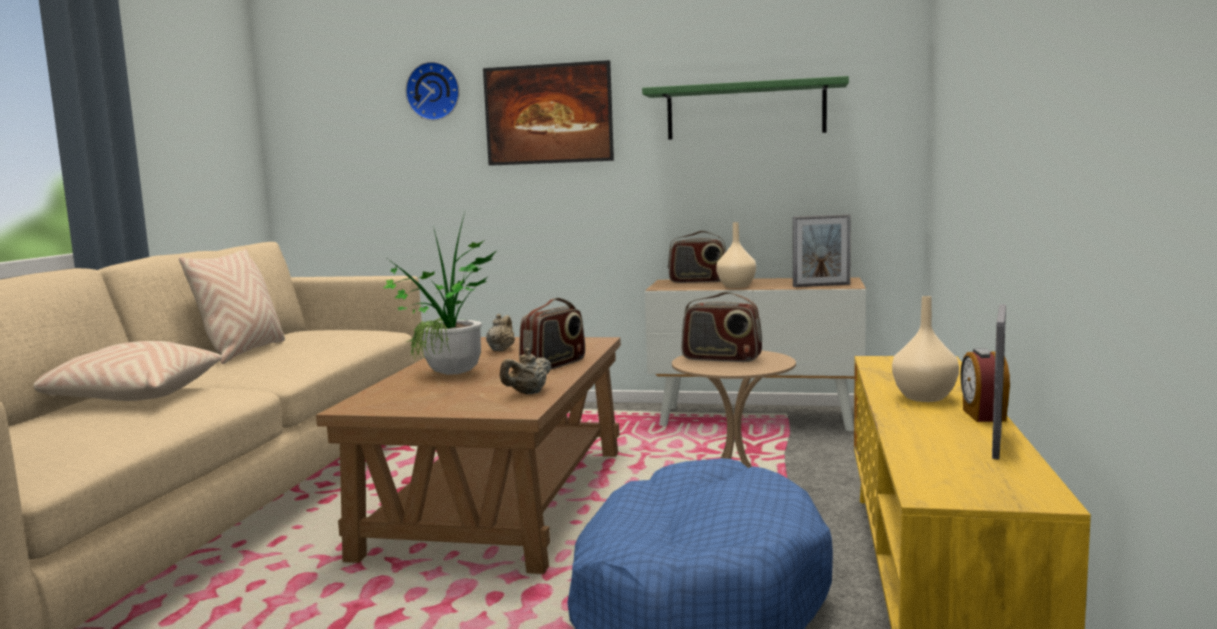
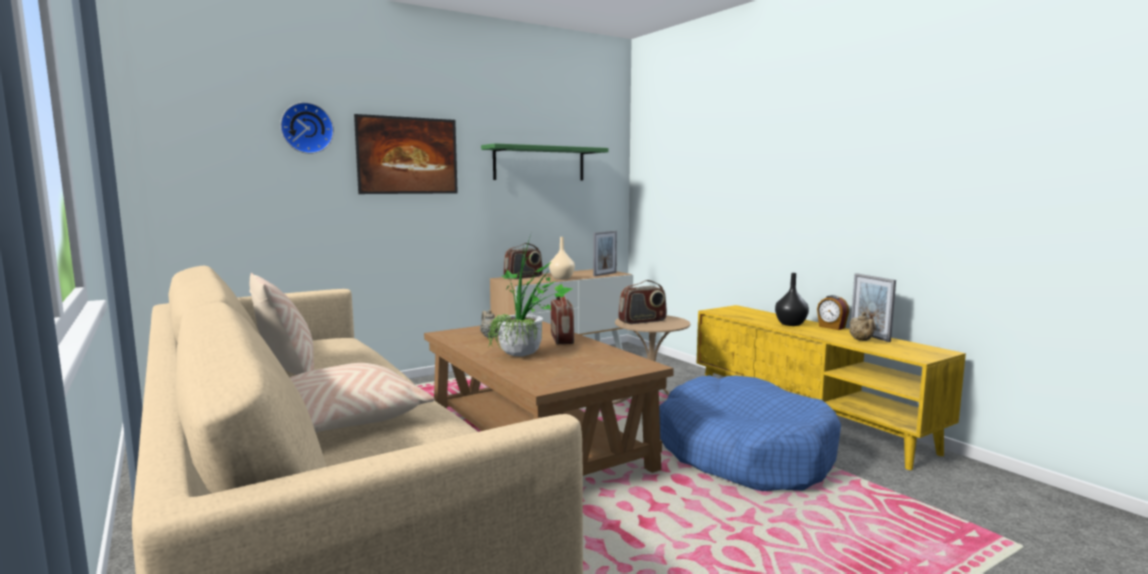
camera: 45 degrees left, 0 degrees up
beige teapot [500,349,551,394] -> beige teapot moved to [849,312,874,341]
beige vase [892,296,959,402] -> black vase [775,273,809,326]

